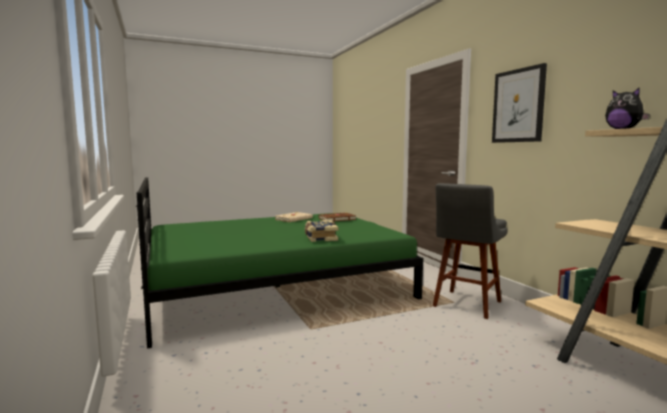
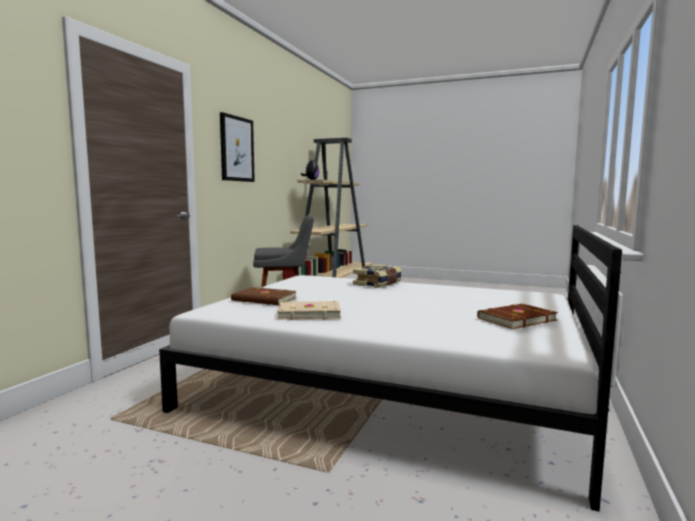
camera: 135 degrees left, 0 degrees up
green bed [136,177,423,349] -> white bed [159,225,622,511]
none -> brown book [477,304,558,329]

